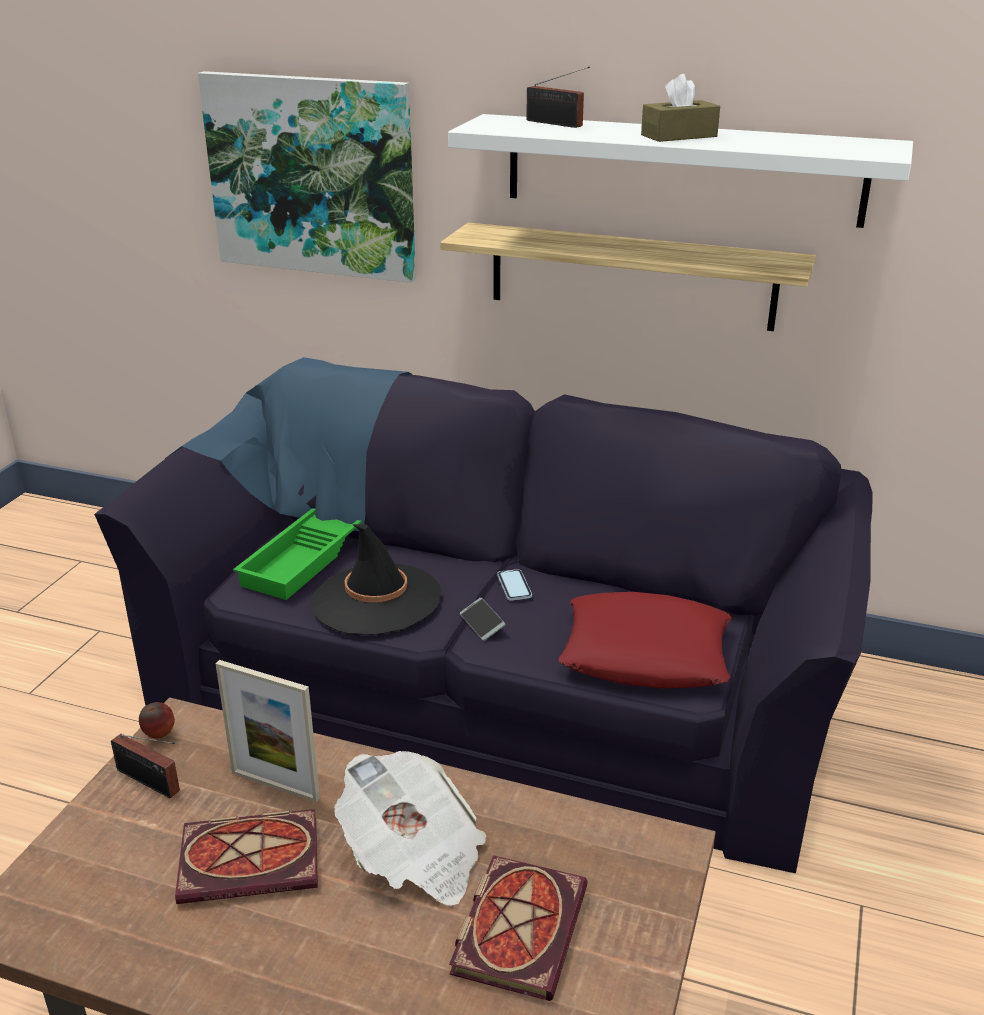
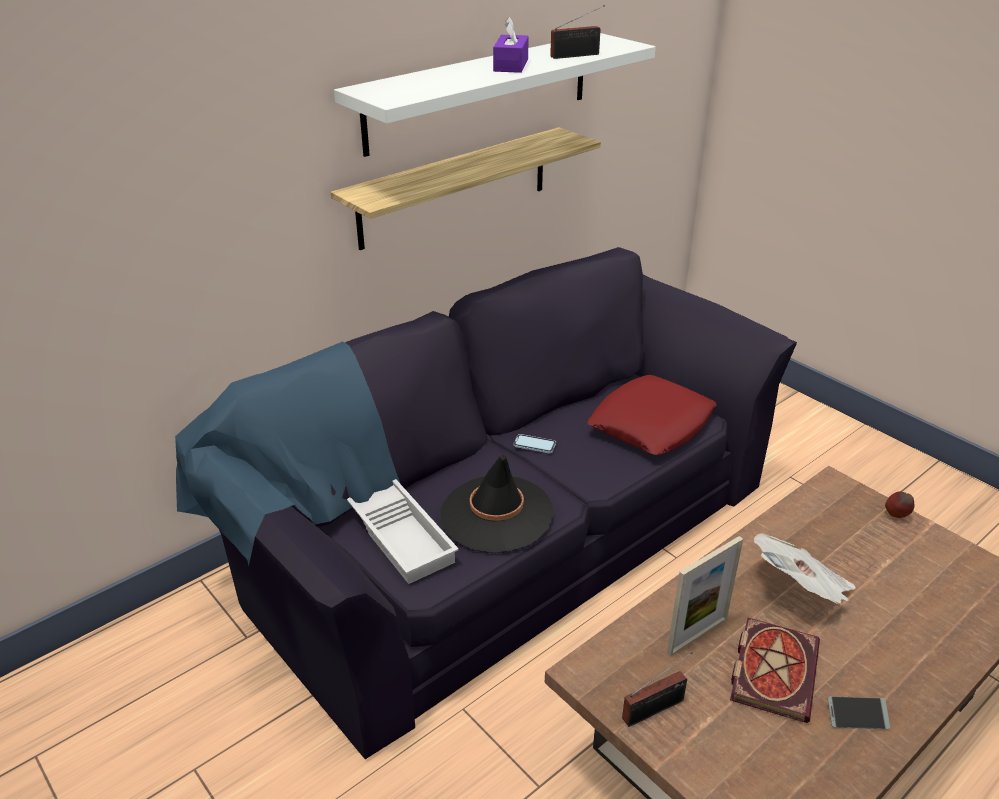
camera: 60 degrees left, 5 degrees up
apple [139,702,175,739] -> apple moved to [885,491,914,518]
picture [198,71,416,283] -> none
green tray [233,509,362,600] -> white tray [347,479,459,584]
book [449,855,588,1001] -> none
phone [460,598,506,641] -> phone moved to [827,696,890,729]
radio [526,66,590,128] -> radio moved to [550,5,605,59]
brown tissue box [641,74,720,142] -> purple tissue box [493,17,529,73]

